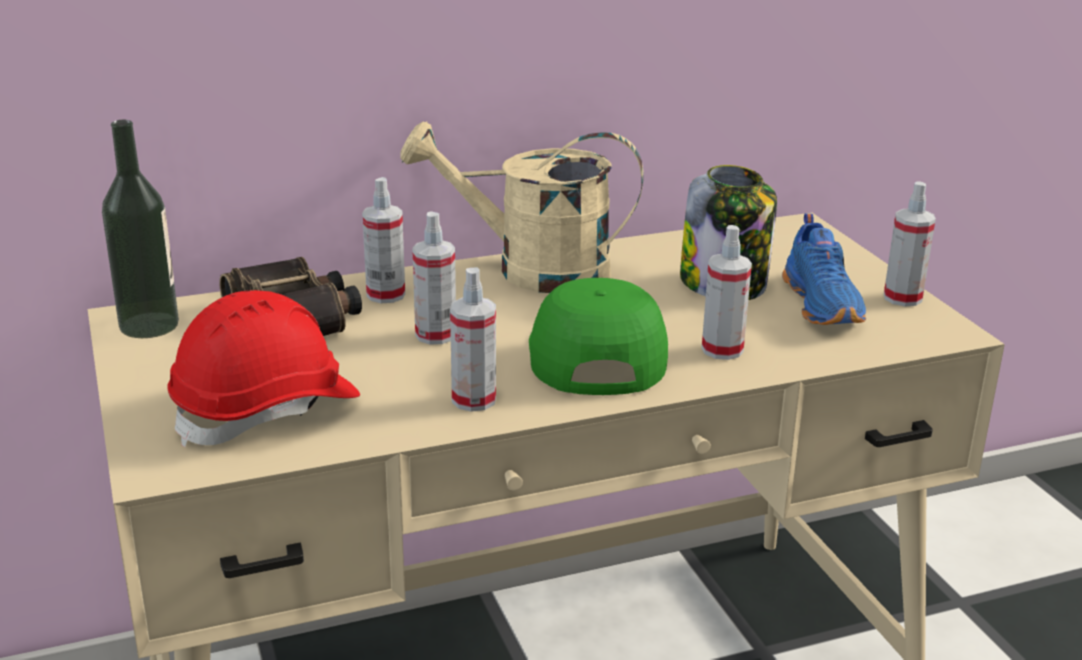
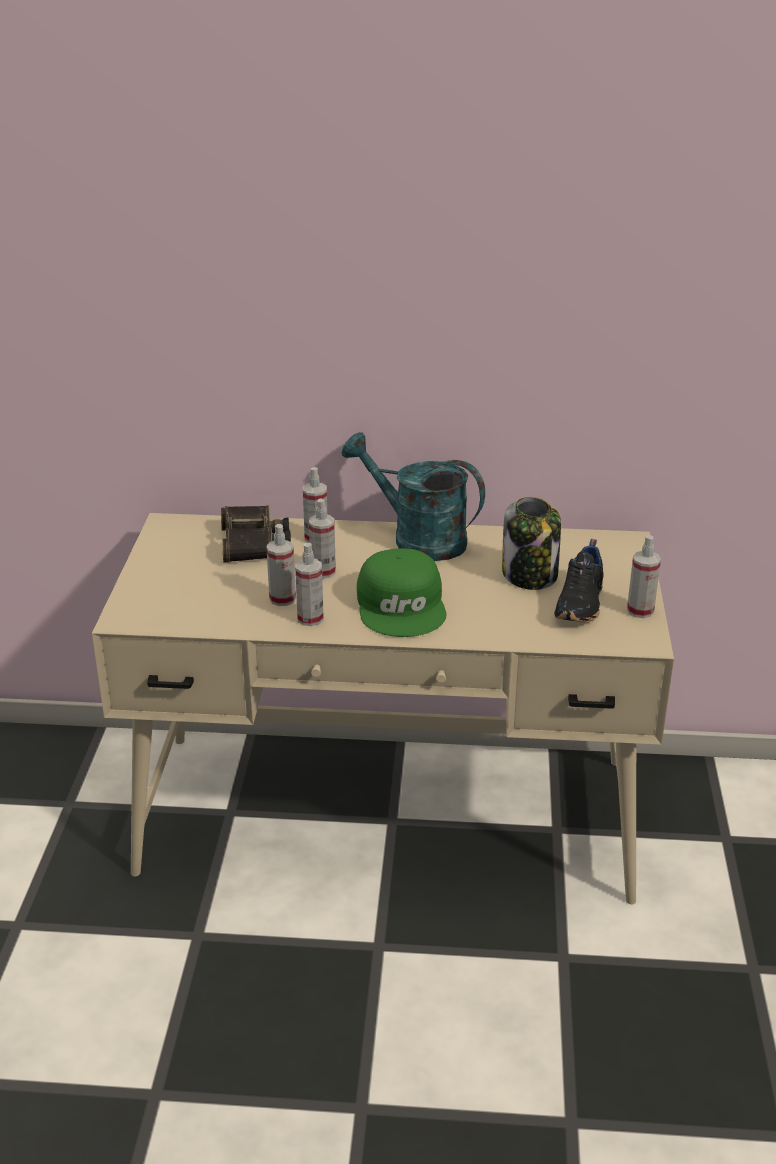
camera: 25 degrees right, 5 degrees up
bottle [102,120,179,338] -> none
red hard hat [167,290,360,447] -> none
beige watering can [401,121,643,293] -> turquoise watering can [341,432,485,561]
green cap [529,278,668,395] -> green cap turned 150 degrees clockwise [357,548,446,637]
spray bottle [702,225,752,360] -> spray bottle moved to [266,524,296,606]
blue shoe [782,214,866,325] -> black shoe [554,539,604,622]

